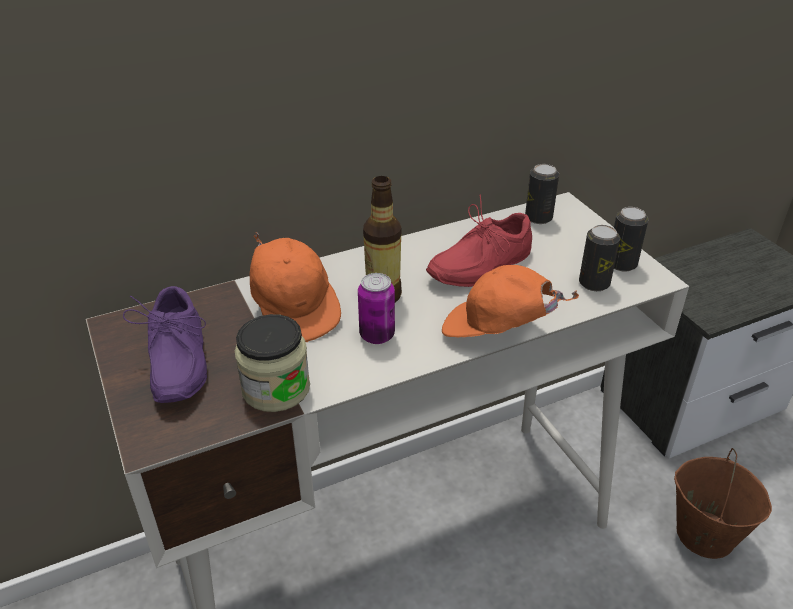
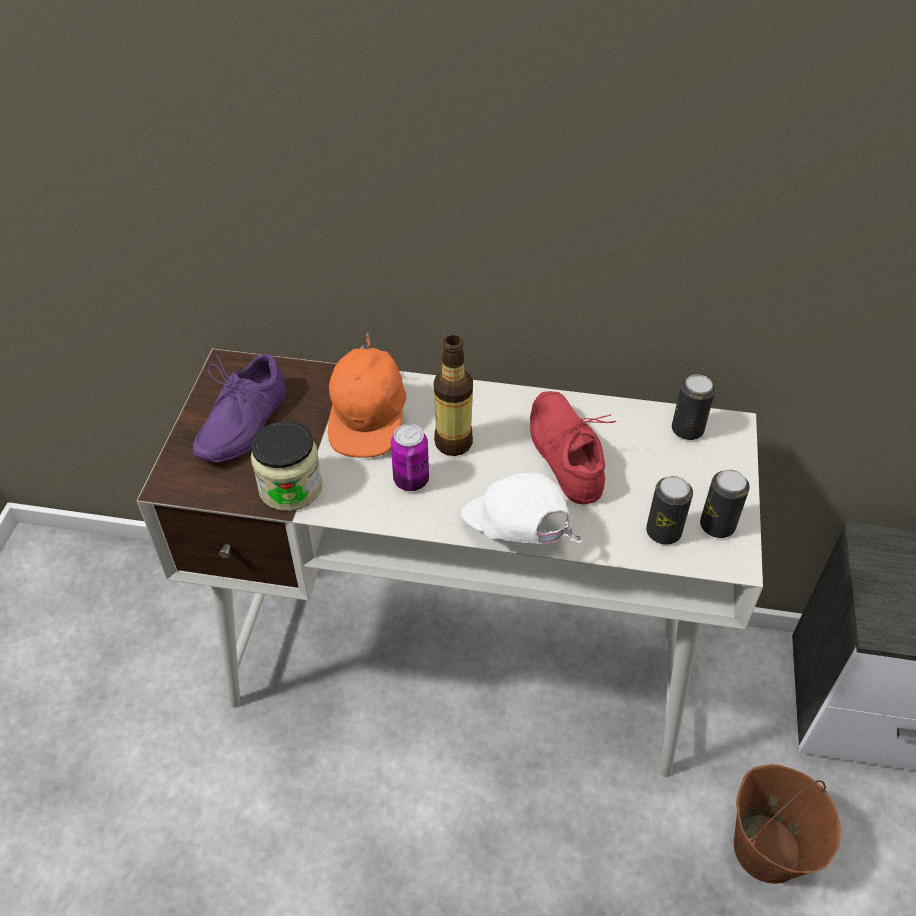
camera: 35 degrees right, 10 degrees up
red shoe [426,195,532,287] -> red shoe turned 75 degrees clockwise [530,391,616,505]
orange cap [442,265,579,338] -> white cap [461,472,584,544]

